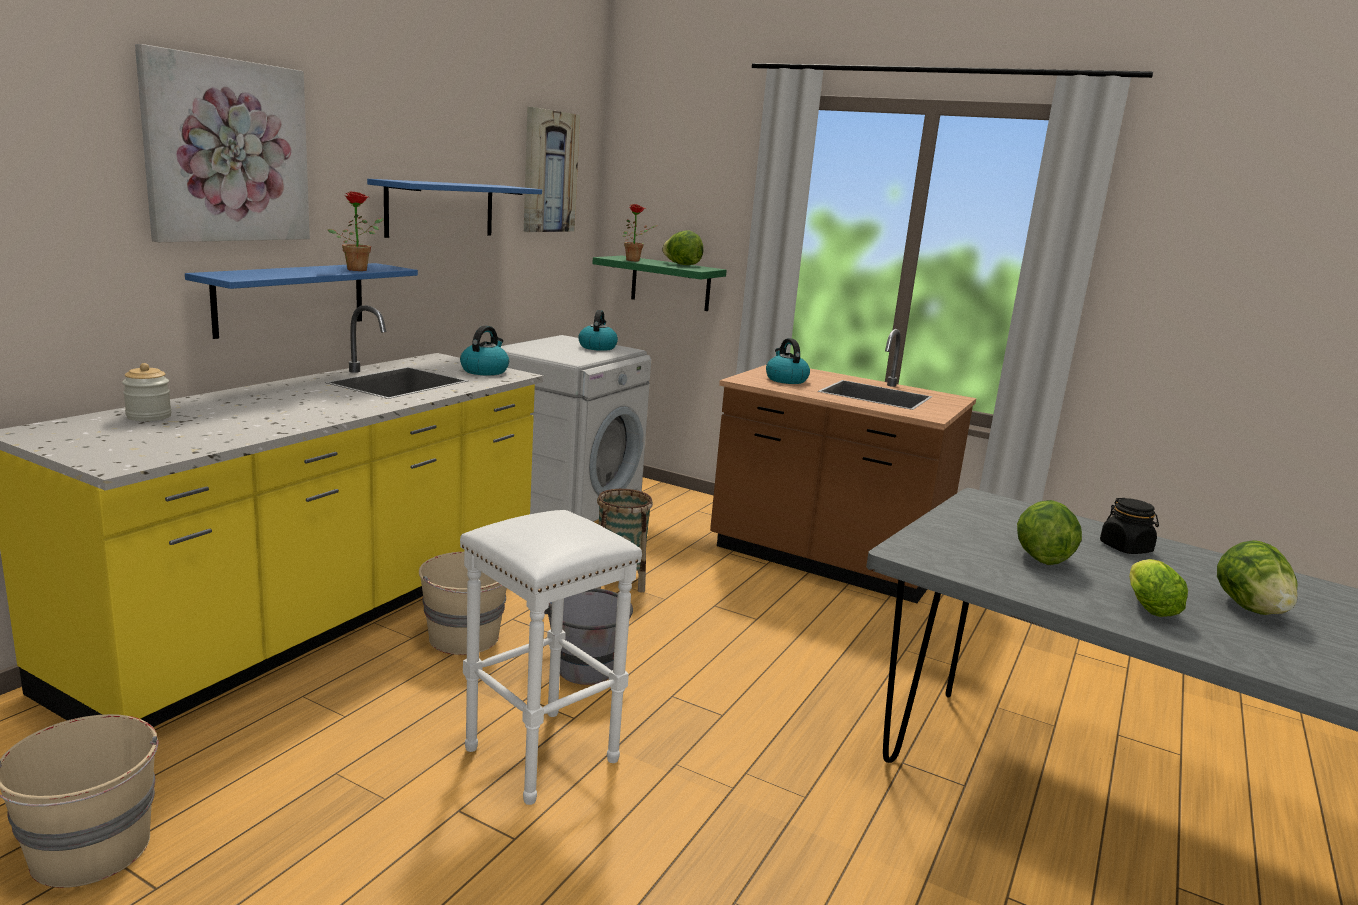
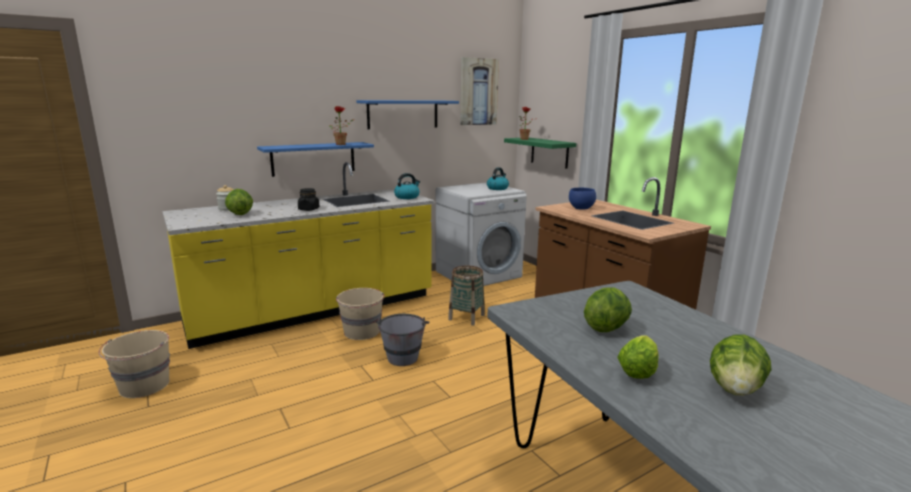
camera: 30 degrees right, 0 degrees up
picture [135,44,310,242] -> none
white stool [460,510,642,805] -> none
lettuce [662,230,704,265] -> lettuce moved to [225,189,253,215]
kettle [766,338,810,384] -> blue bowl [569,188,596,210]
black jar [1100,498,1159,554] -> black jar moved to [298,188,320,211]

